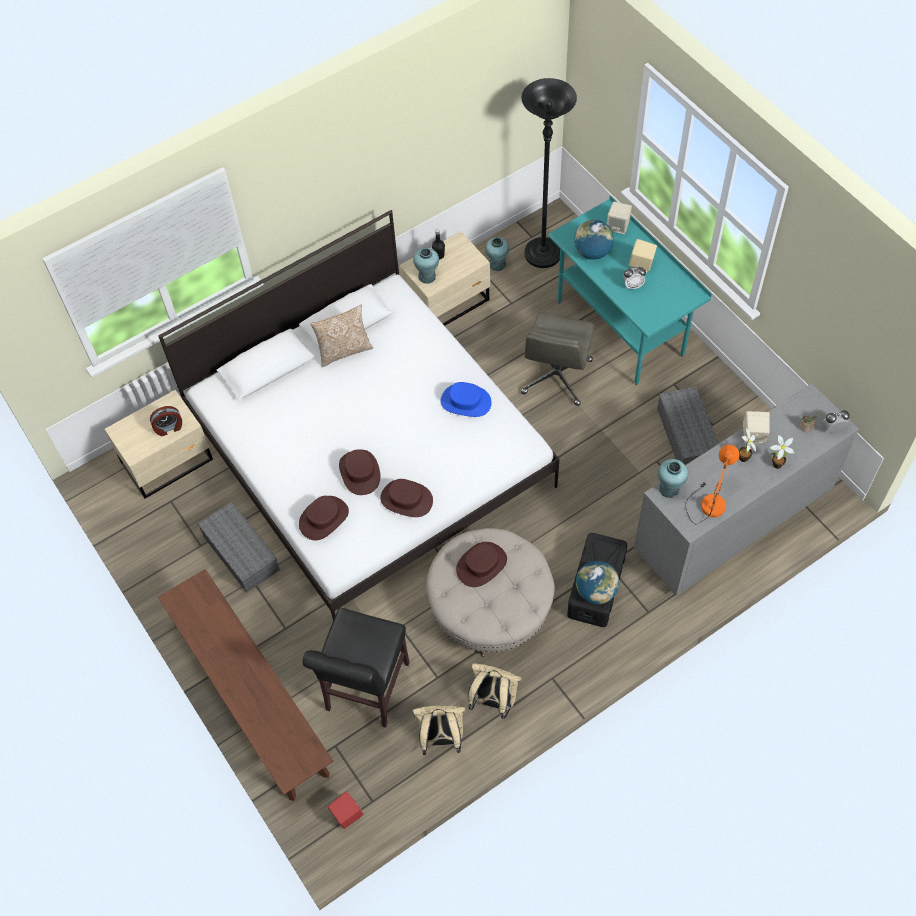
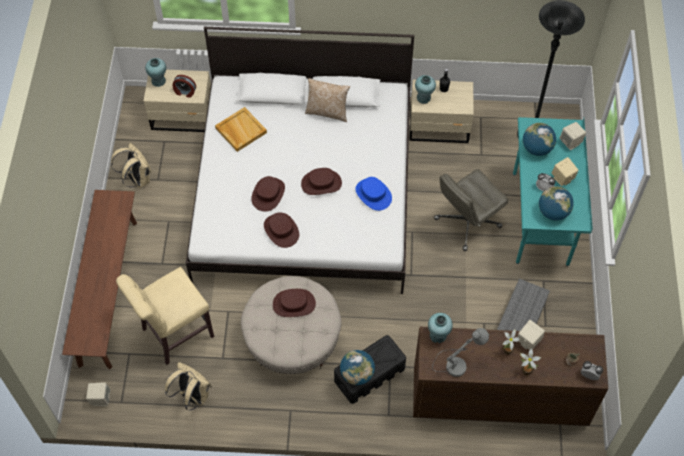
camera: 35 degrees right, 0 degrees up
grey storage box [198,502,280,593] -> none
brown hat [299,496,349,540] -> brown hat moved to [301,168,342,195]
black chair [302,608,410,728] -> beige chair [116,267,214,365]
red speaker [328,791,363,829] -> beige speaker [86,382,110,406]
beige backpack [468,663,522,719] -> beige backpack moved to [111,143,151,188]
turquoise vase [485,237,509,271] -> turquoise vase moved to [145,58,166,87]
grey dresser [634,383,859,596] -> brown dresser [413,327,608,426]
orange table lamp [685,444,740,525] -> grey table lamp [432,328,489,377]
none -> beige tray [215,107,267,152]
none -> globe [539,186,574,220]

